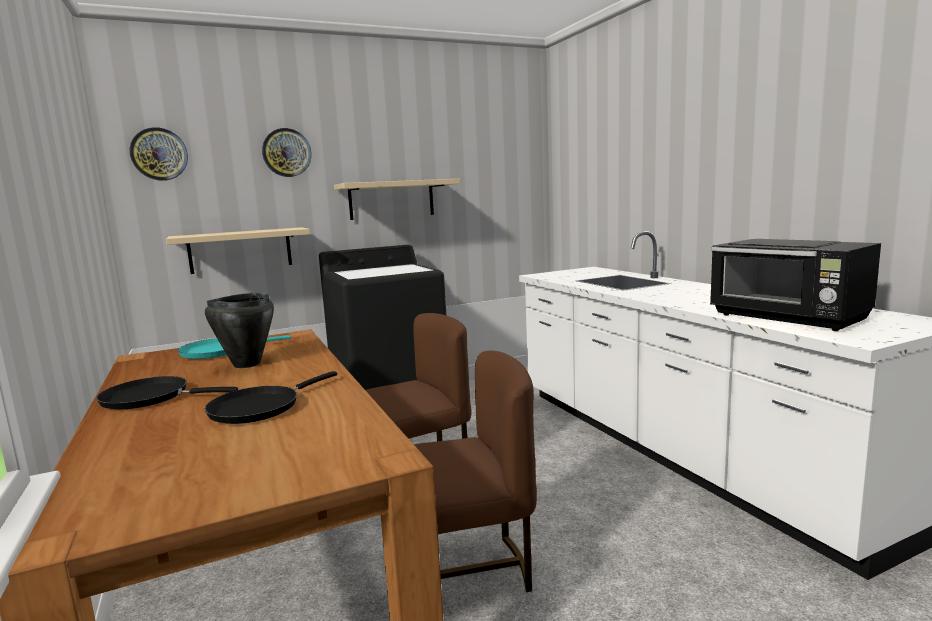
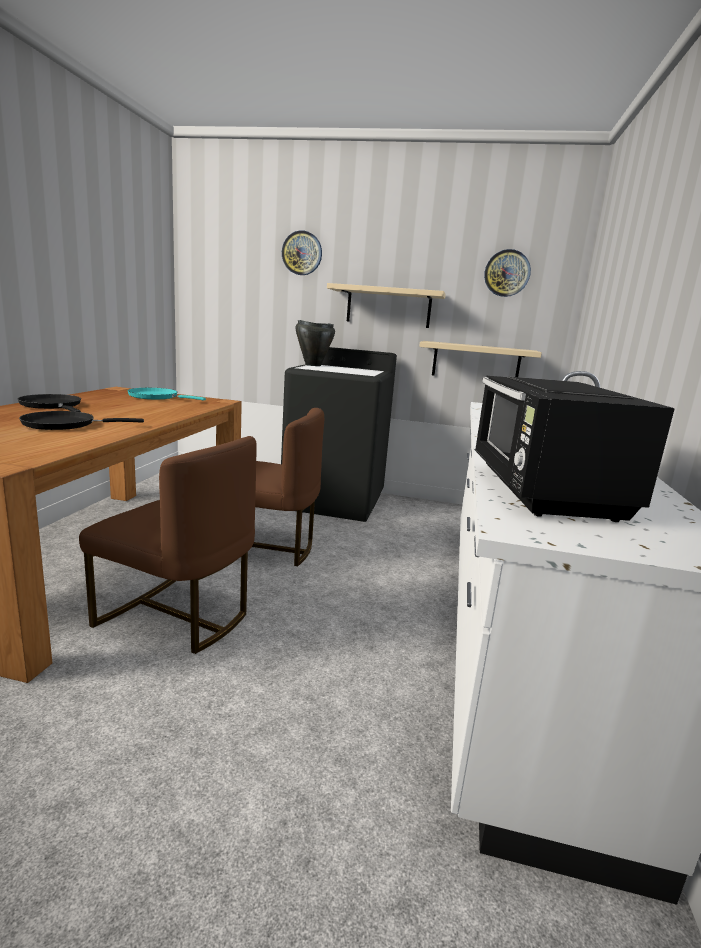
camera: 35 degrees right, 5 degrees up
wall clock [130,127,188,181] -> wall clock moved to [484,249,531,297]
beige shelf [166,227,310,274] -> beige shelf moved to [419,341,542,377]
black cooking pot [205,293,274,368] -> black cooking pot moved to [296,320,335,366]

